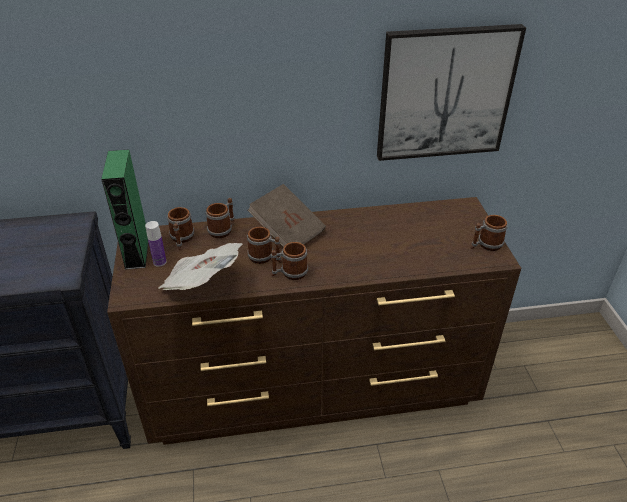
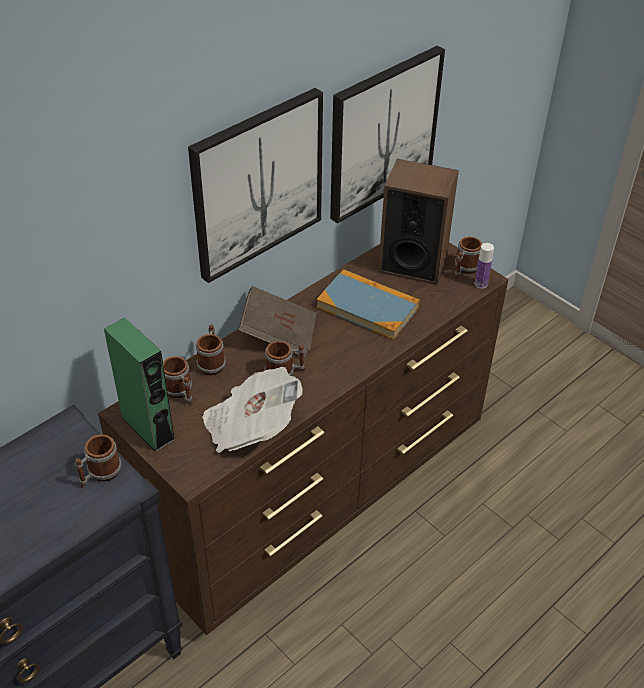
camera: 35 degrees left, 5 degrees up
bottle [145,221,167,267] -> bottle moved to [474,243,494,289]
mug [271,242,308,280] -> mug moved to [75,434,122,488]
none -> picture [188,88,323,283]
none -> book [316,269,420,340]
none -> speaker [378,159,459,285]

